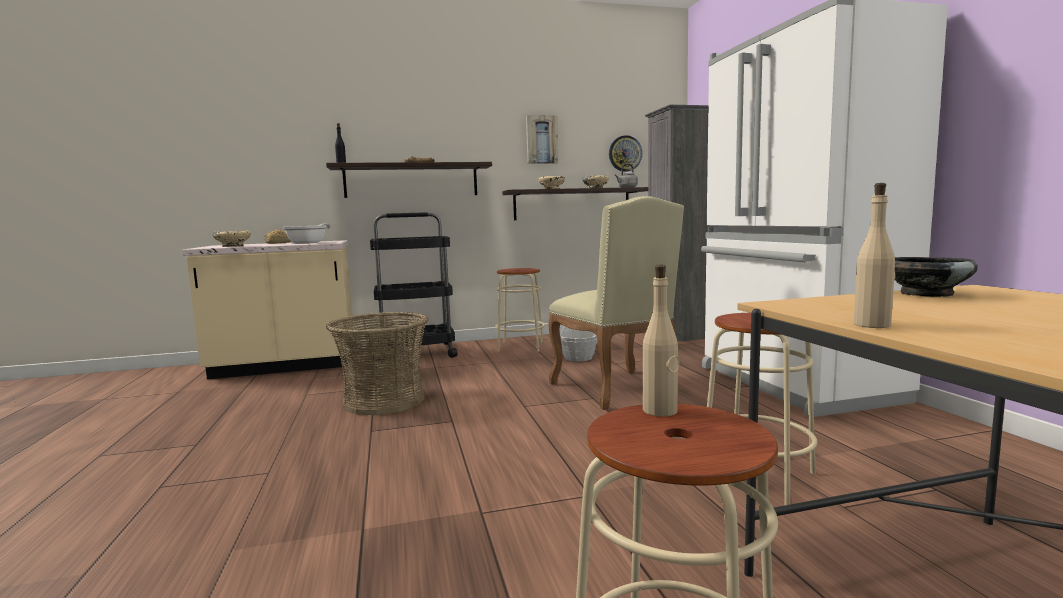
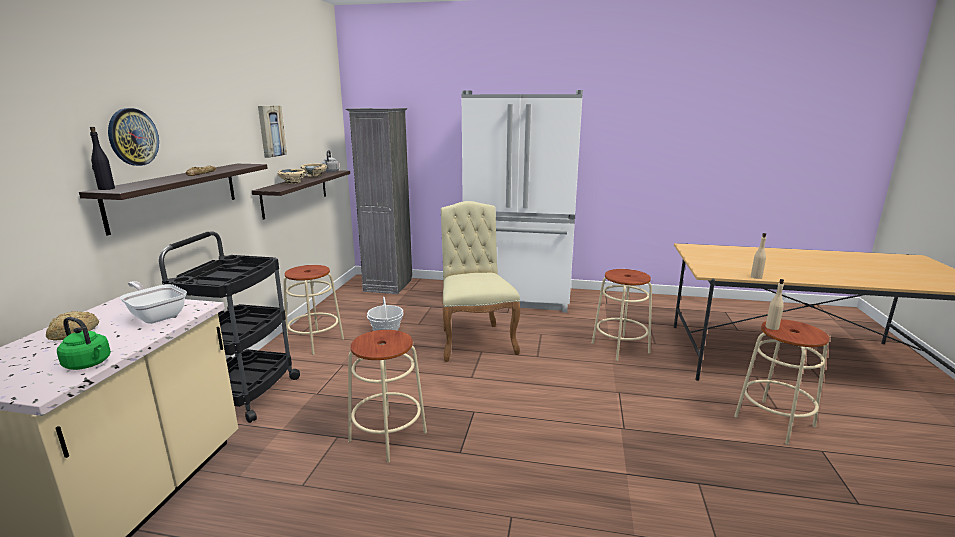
camera: 65 degrees left, 10 degrees up
beige bowl [212,231,251,247] -> green kettle [57,317,111,370]
basket [326,312,429,415] -> beige stool [348,330,427,463]
beige chair [549,196,684,410] -> beige chair turned 105 degrees counterclockwise [441,201,520,362]
wall clock [609,135,642,172] -> wall clock moved to [108,108,159,166]
black bowl [895,257,978,297] -> none

